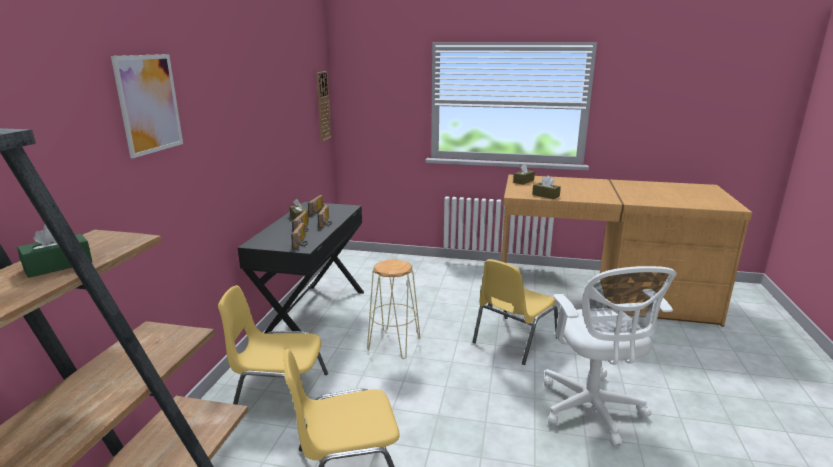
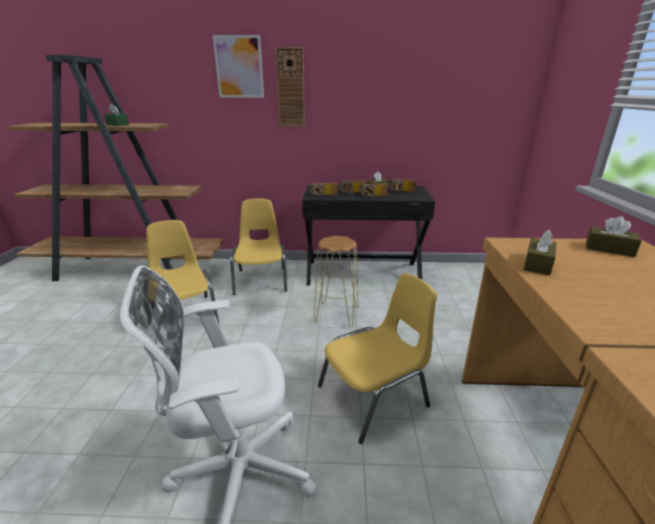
camera: 80 degrees right, 5 degrees up
wall clock [316,71,332,142] -> wall clock moved to [275,47,305,127]
yellow chair [473,259,558,365] -> yellow chair turned 120 degrees clockwise [318,273,437,444]

